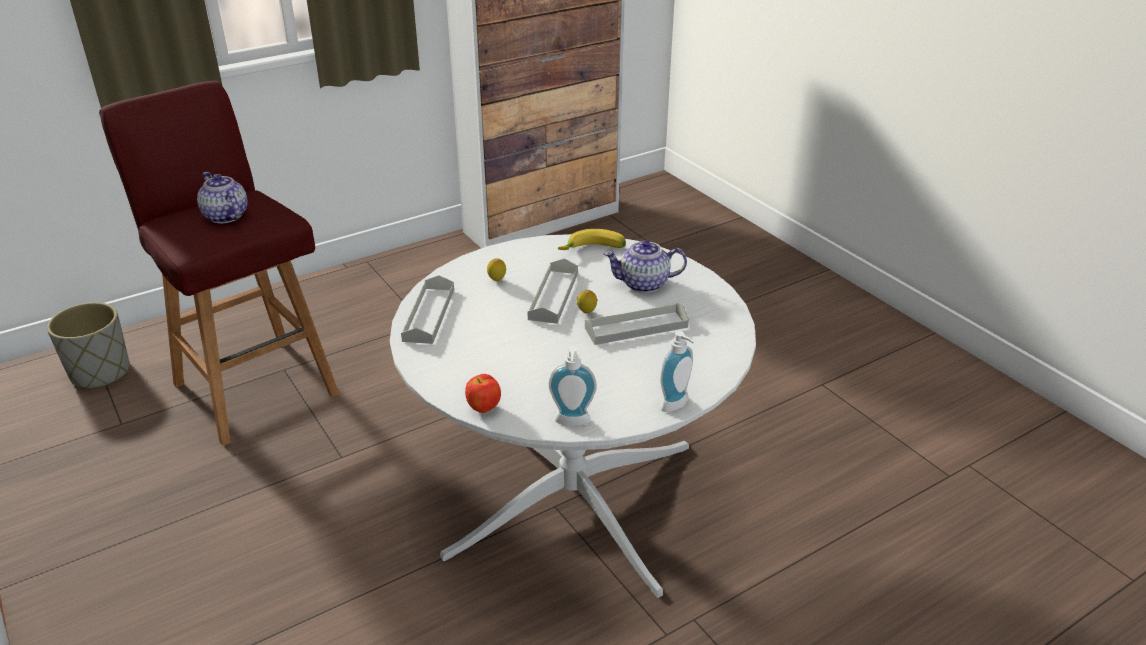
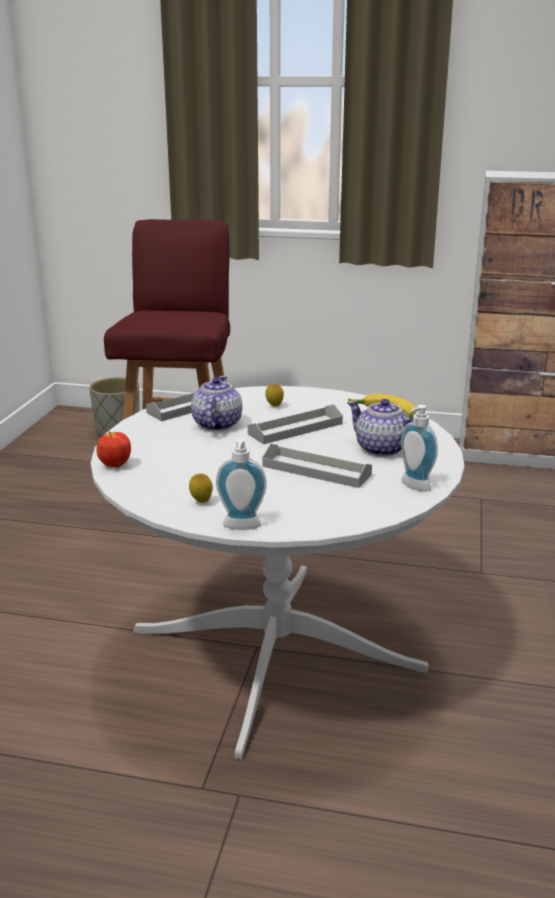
camera: 45 degrees right, 10 degrees down
teapot [197,172,248,224] -> teapot moved to [191,376,242,431]
soap dispenser [549,347,597,426] -> soap dispenser moved to [401,405,438,492]
lemon [577,290,597,314] -> lemon moved to [189,474,213,503]

